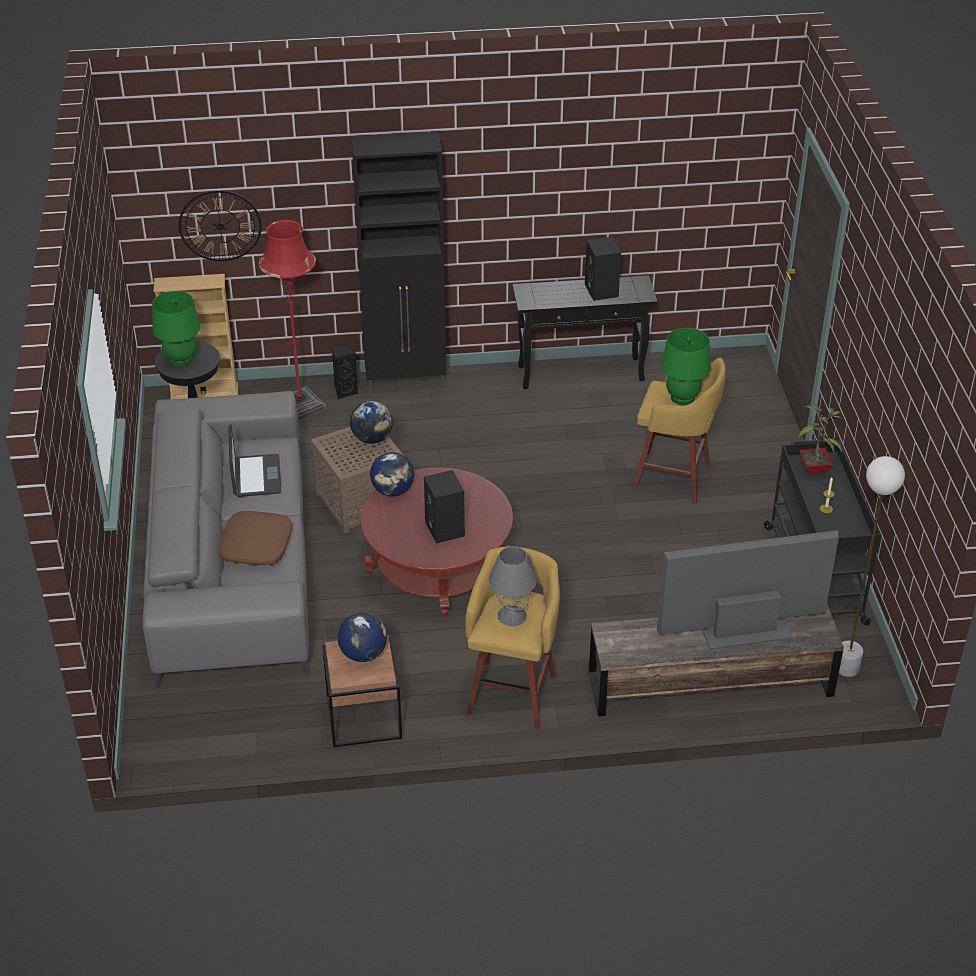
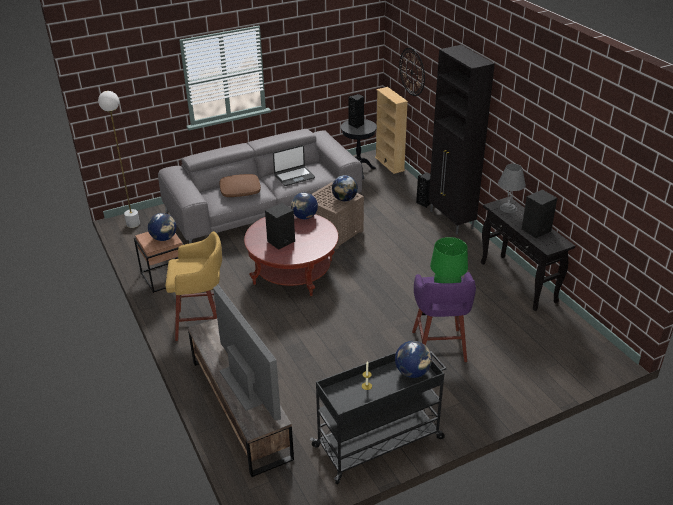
camera: 70 degrees right, 5 degrees down
green table lamp [152,291,200,367] -> black speaker [348,94,364,128]
red floor lamp [259,219,326,421] -> none
grey table lamp [489,546,537,626] -> grey table lamp moved to [498,164,526,213]
yellow stool [632,358,726,504] -> purple stool [412,272,476,362]
potted plant [798,404,842,474] -> globe [395,341,432,378]
white floor lamp [839,456,905,677] -> white floor lamp moved to [98,91,140,228]

